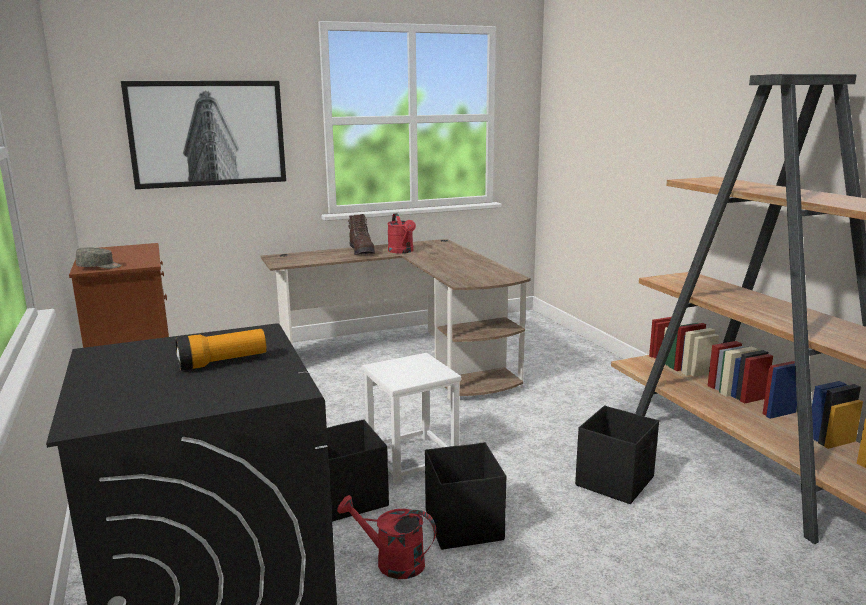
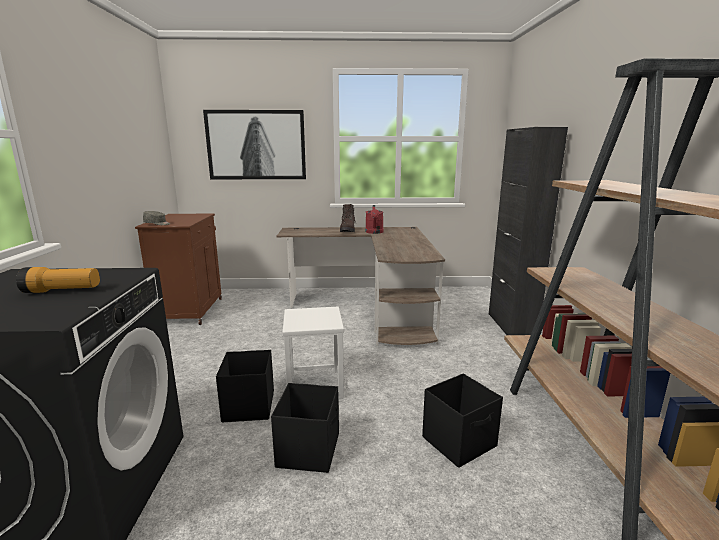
camera: 20 degrees right, 0 degrees up
red watering can [337,495,436,579] -> none
none -> black cabinet [489,127,568,335]

